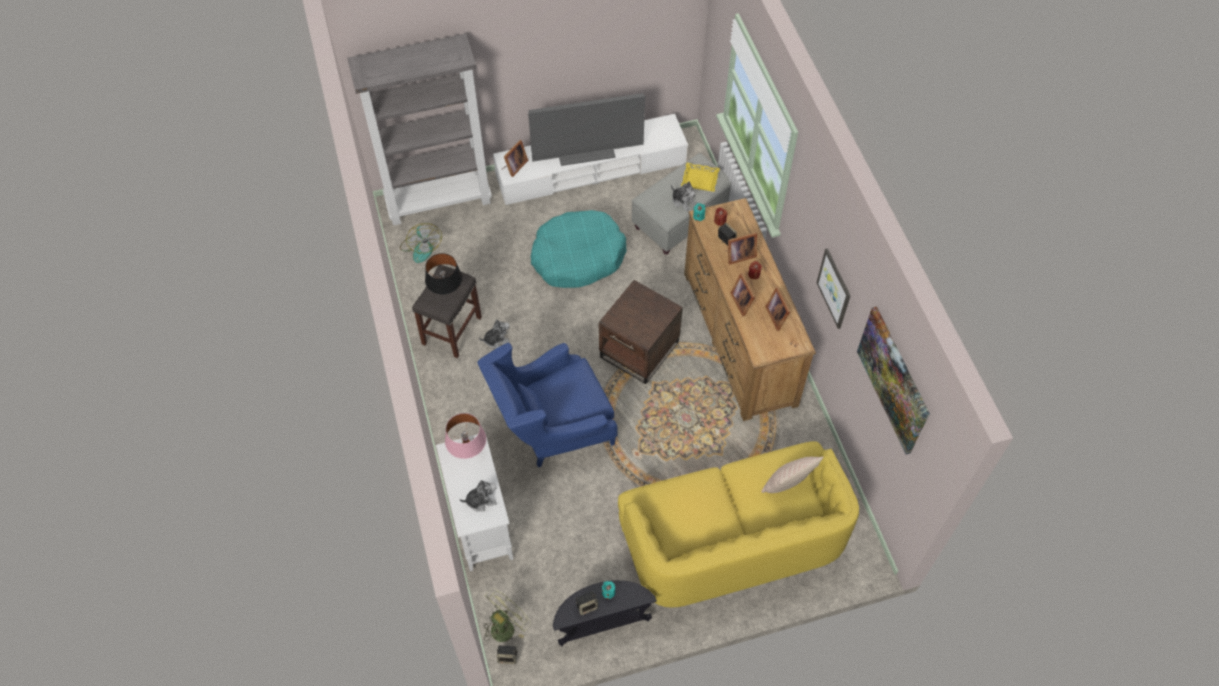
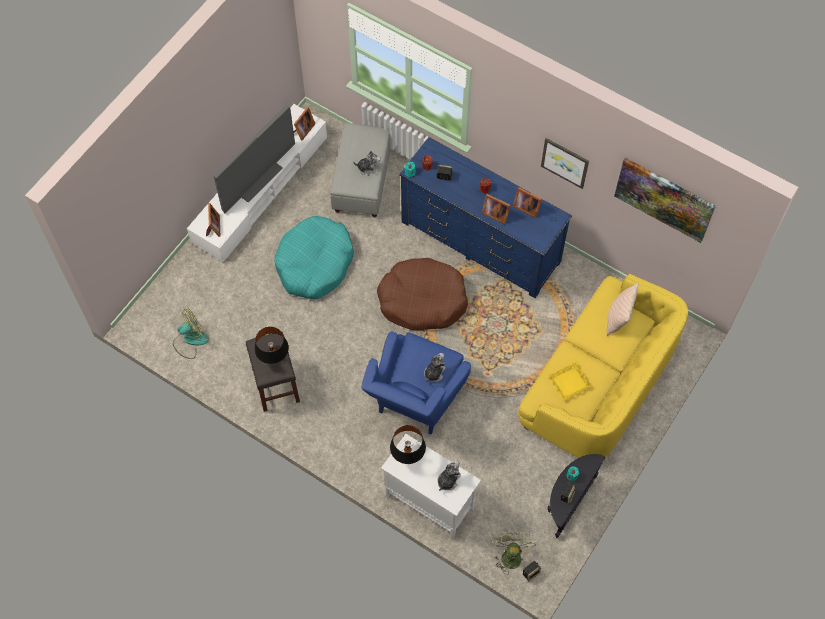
camera: 40 degrees left, 5 degrees up
grey bookcase [347,34,492,226] -> none
fan [400,223,442,263] -> fan turned 60 degrees counterclockwise [173,309,209,359]
pink table lamp [445,413,486,459] -> black table lamp [390,425,426,464]
plush toy [479,319,510,348] -> plush toy moved to [424,353,446,382]
brown side table [599,280,683,384] -> brown dog bed [377,258,468,330]
yellow tray [681,163,720,192] -> yellow tray moved to [548,361,593,401]
brown dresser [684,198,816,421] -> blue dresser [399,137,572,298]
picture frame [727,232,757,265] -> picture frame moved to [294,107,316,140]

